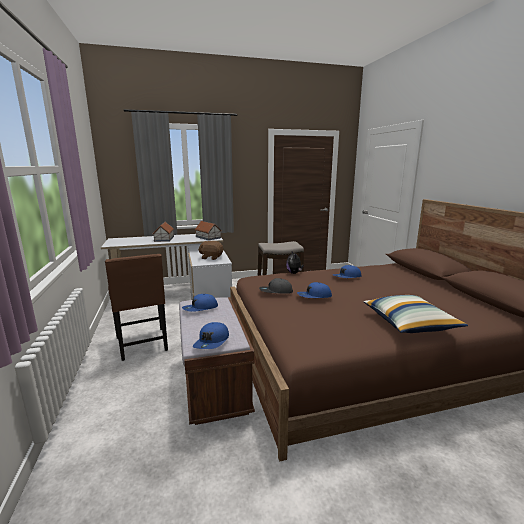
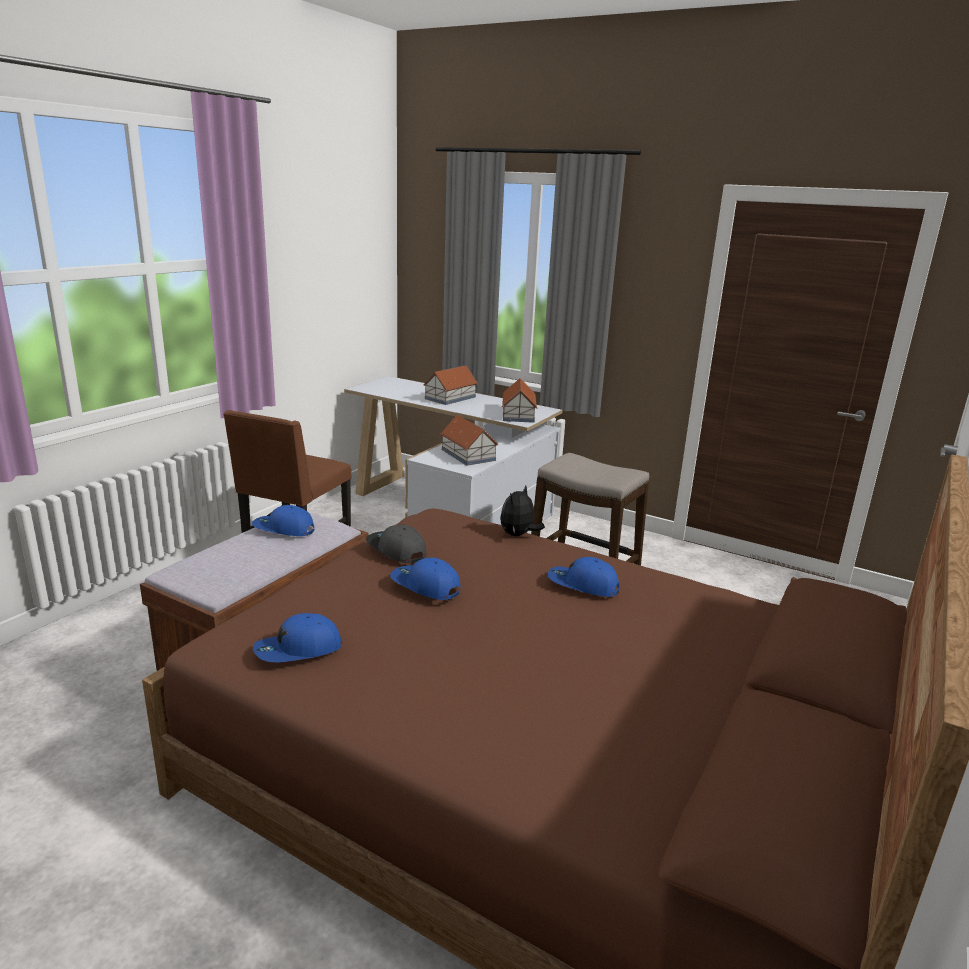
camera: 45 degrees right, 5 degrees up
blue cap [193,322,229,349] -> blue cap moved to [253,613,342,662]
brown plush toy [198,241,223,260] -> toy house [440,415,498,466]
pillow [364,295,468,333] -> none

